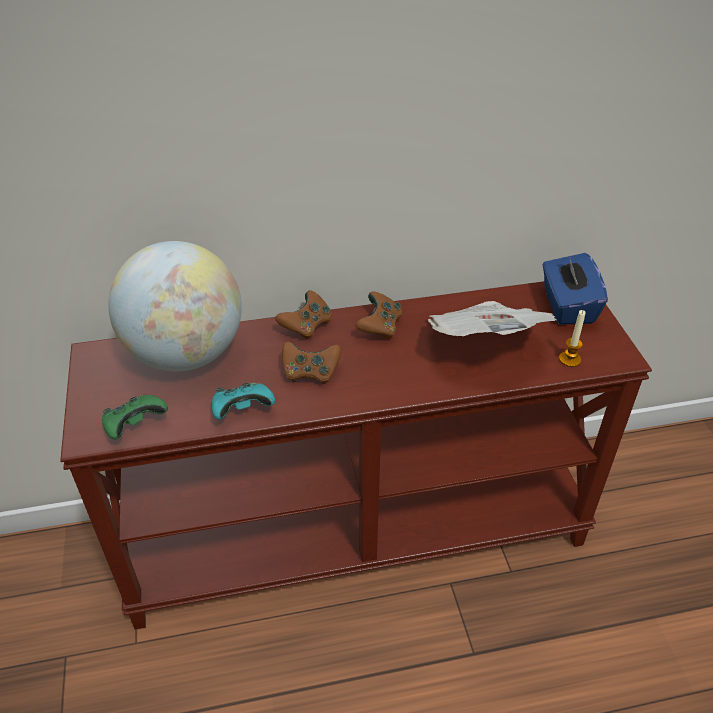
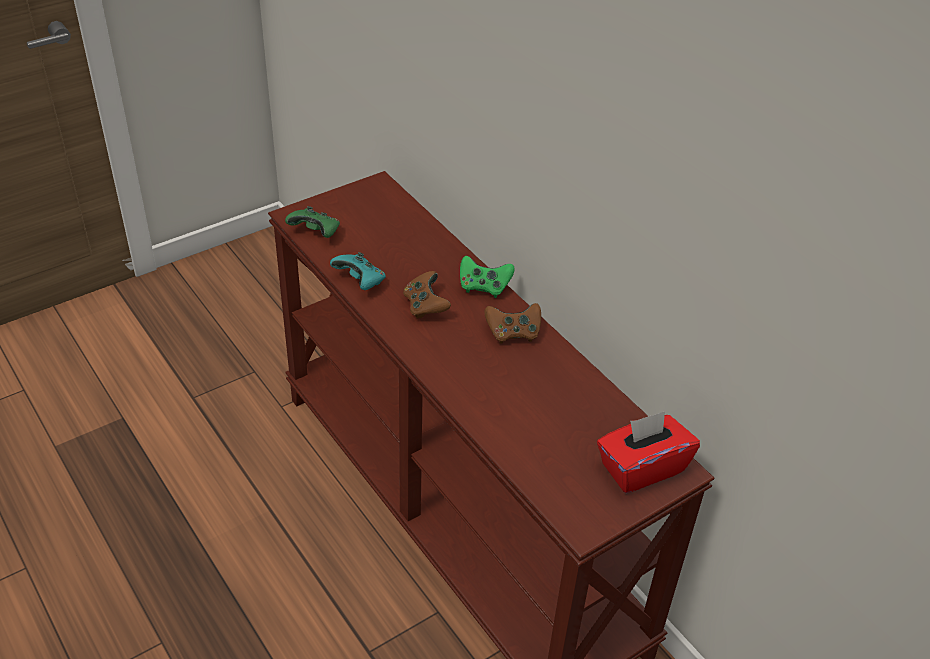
camera: 65 degrees right, 0 degrees up
globe [108,241,242,371] -> none
brown game controller [275,290,332,340] -> green game controller [460,256,515,298]
newspaper [428,301,556,336] -> none
blue tissue box [542,252,608,325] -> red tissue box [597,411,700,493]
candle [559,310,586,367] -> none

